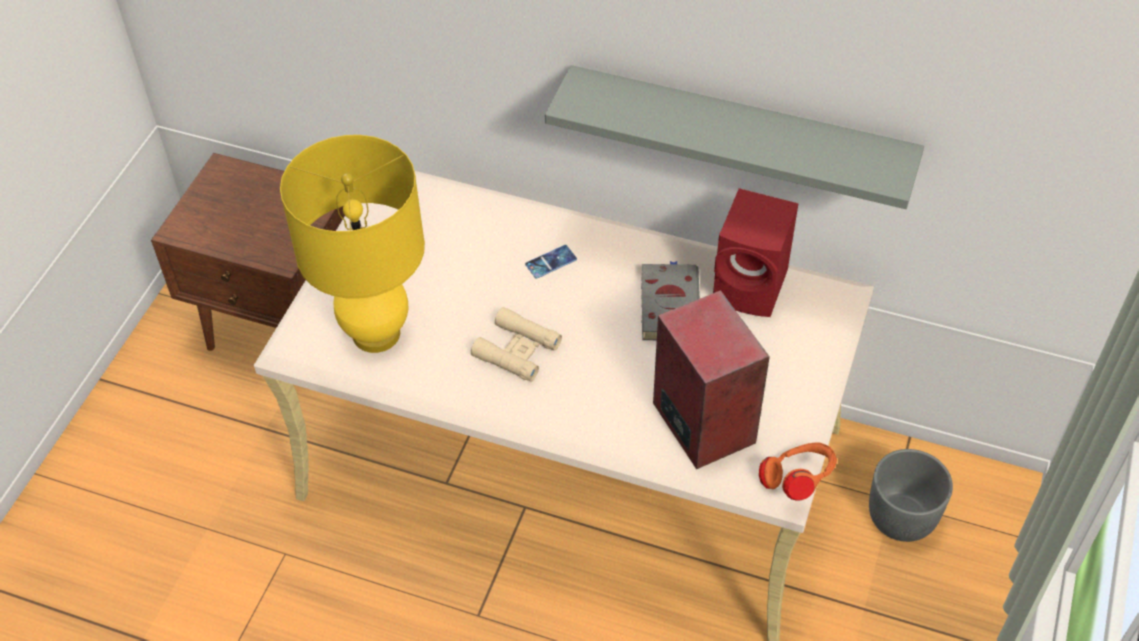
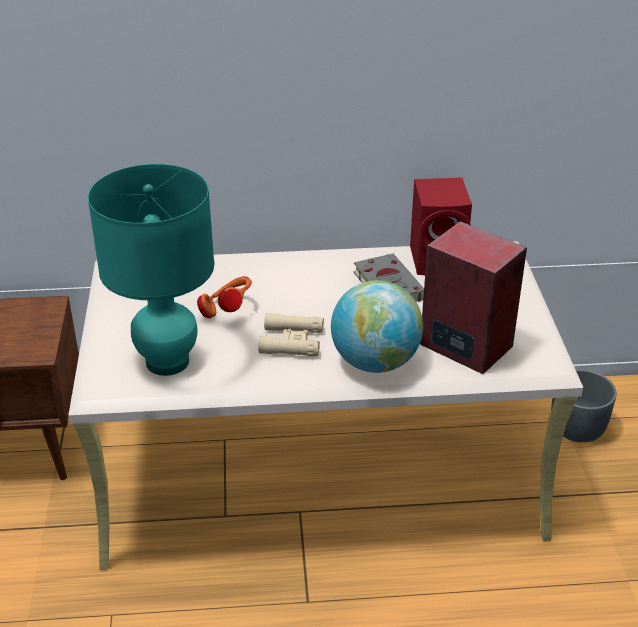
camera: 25 degrees left, 15 degrees down
yellow table lamp [280,135,425,353] -> turquoise table lamp [88,164,215,376]
phone [525,245,577,279] -> none
grey shelf [545,65,924,209] -> none
orange headphones [759,442,837,501] -> orange headphones moved to [197,276,252,318]
none -> globe [331,280,423,373]

